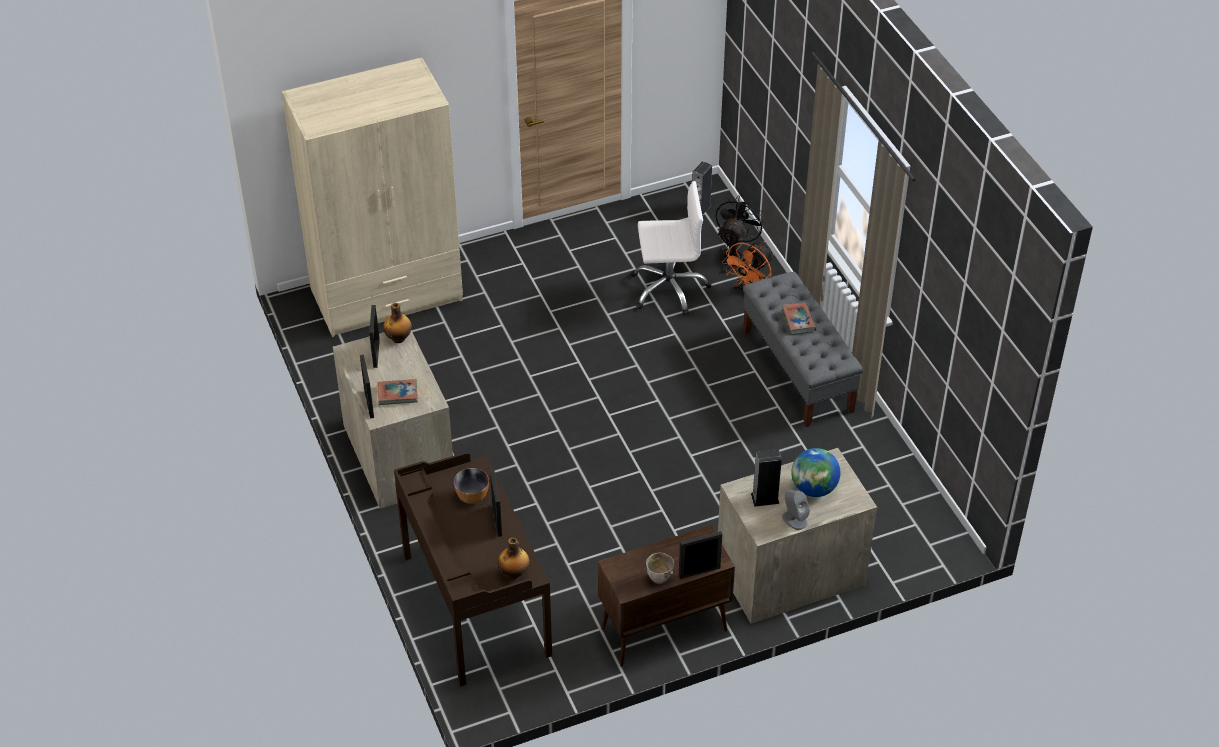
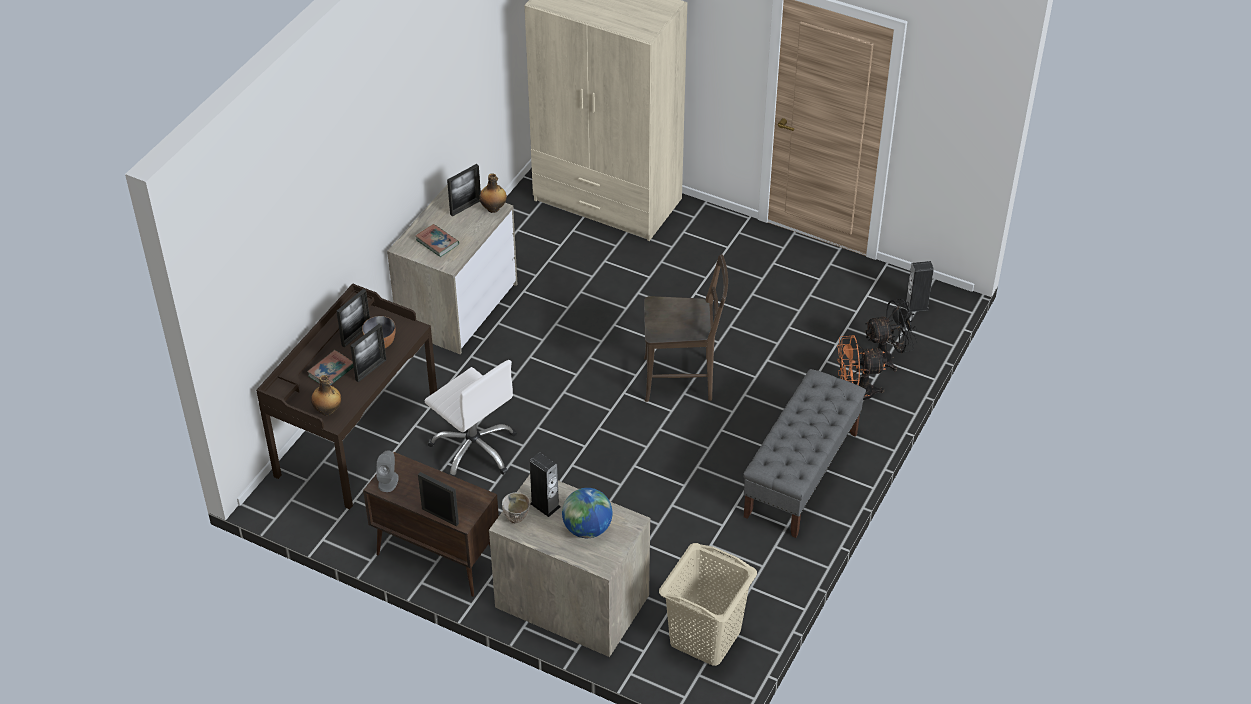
camera: 50 degrees right, 0 degrees up
picture frame [360,355,374,419] -> picture frame moved to [336,289,370,347]
white office chair [631,181,712,316] -> white office chair moved to [424,360,517,477]
bowl [646,553,674,584] -> bowl moved to [502,492,530,523]
book [782,303,816,335] -> book moved to [307,350,354,386]
grey speaker [782,490,810,530] -> grey speaker moved to [376,451,399,492]
none -> brown chair [644,254,728,402]
none -> beige laundry basket [659,543,757,666]

